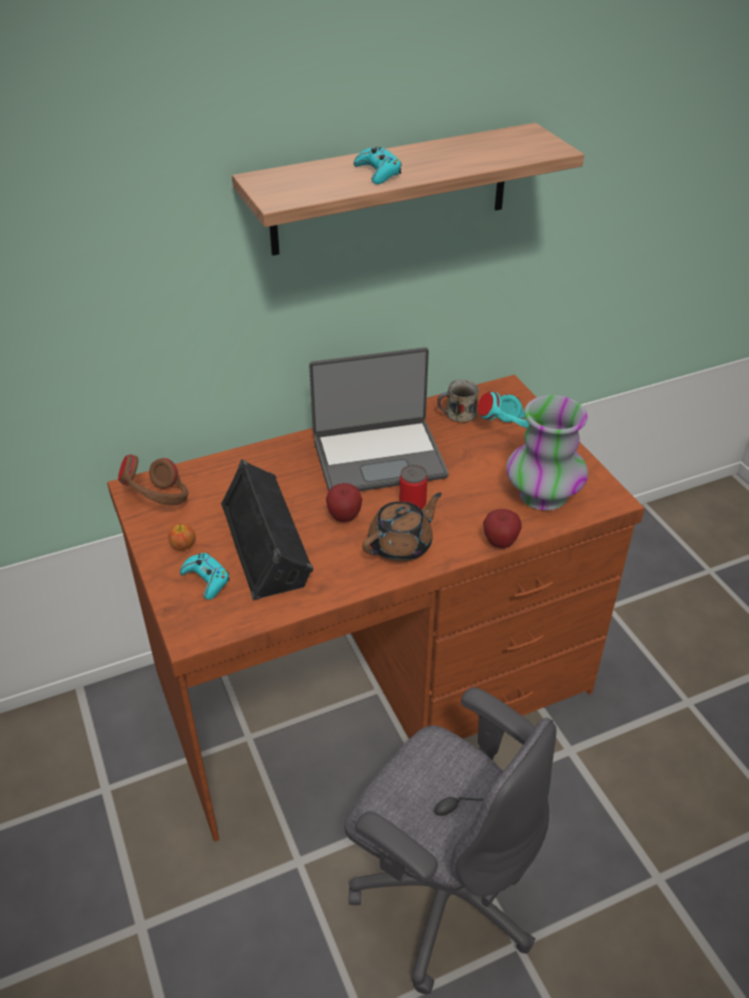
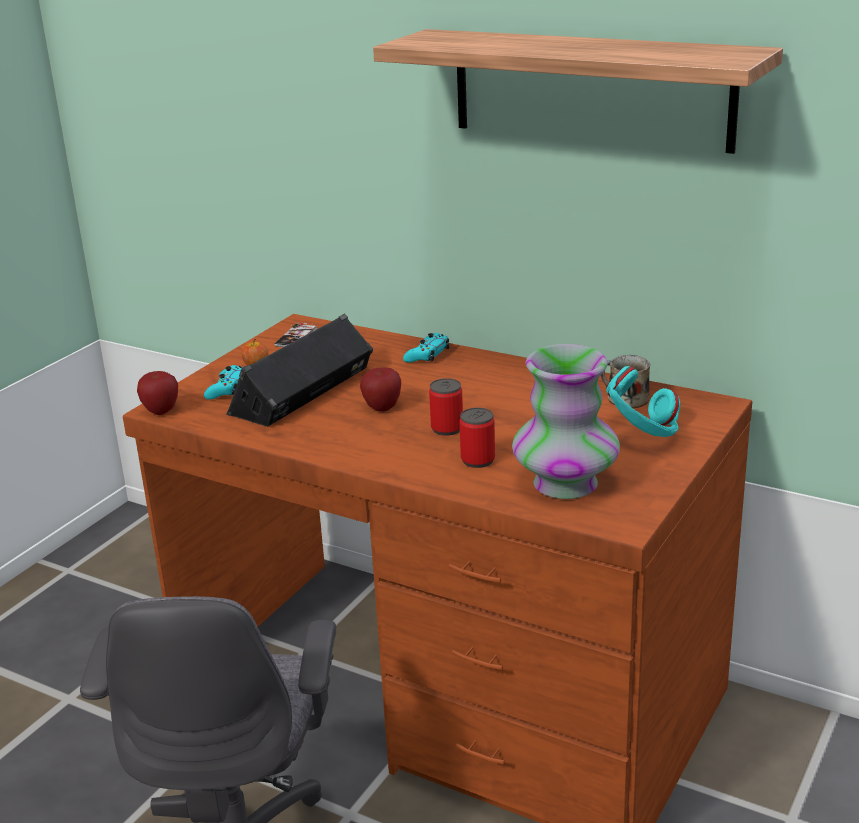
camera: 55 degrees right, 15 degrees down
brown headphones [118,454,188,505] -> phone [275,322,317,347]
laptop [309,347,449,491] -> none
turquoise game controller [354,147,402,184] -> turquoise game controller moved to [403,333,449,362]
brown teapot [362,492,442,562] -> none
apple [483,509,522,548] -> apple moved to [137,371,178,415]
none -> can [459,408,495,468]

